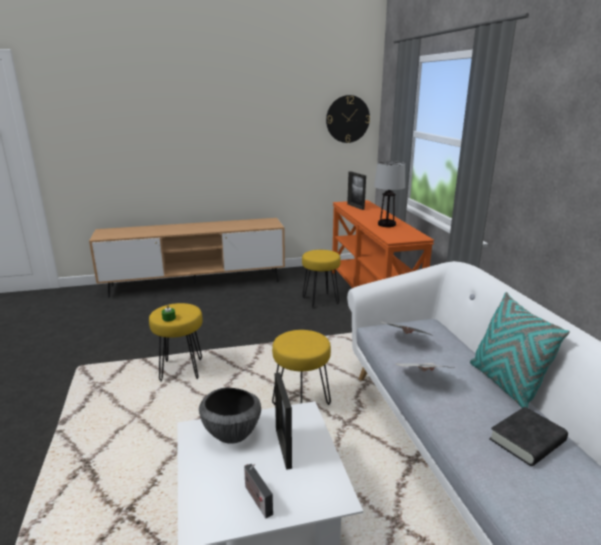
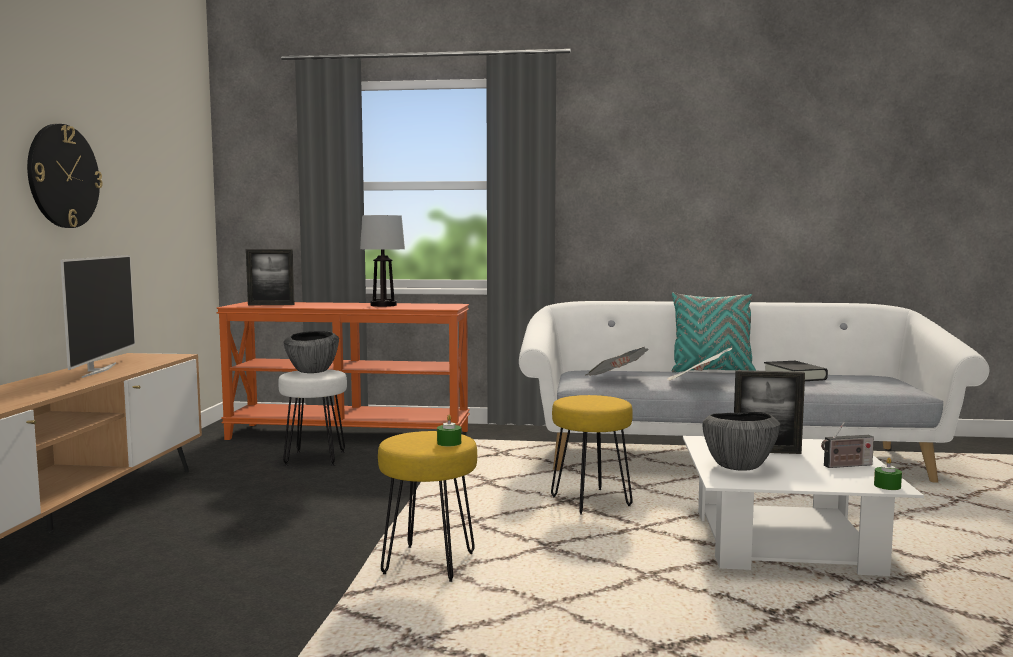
camera: 70 degrees left, 15 degrees down
yellow stool [302,250,341,309] -> white stool [278,369,347,466]
wall clock [326,95,370,143] -> wall clock moved to [27,124,103,228]
none -> television [60,255,135,378]
none -> bowl [283,331,339,373]
none -> green candle [874,458,902,490]

